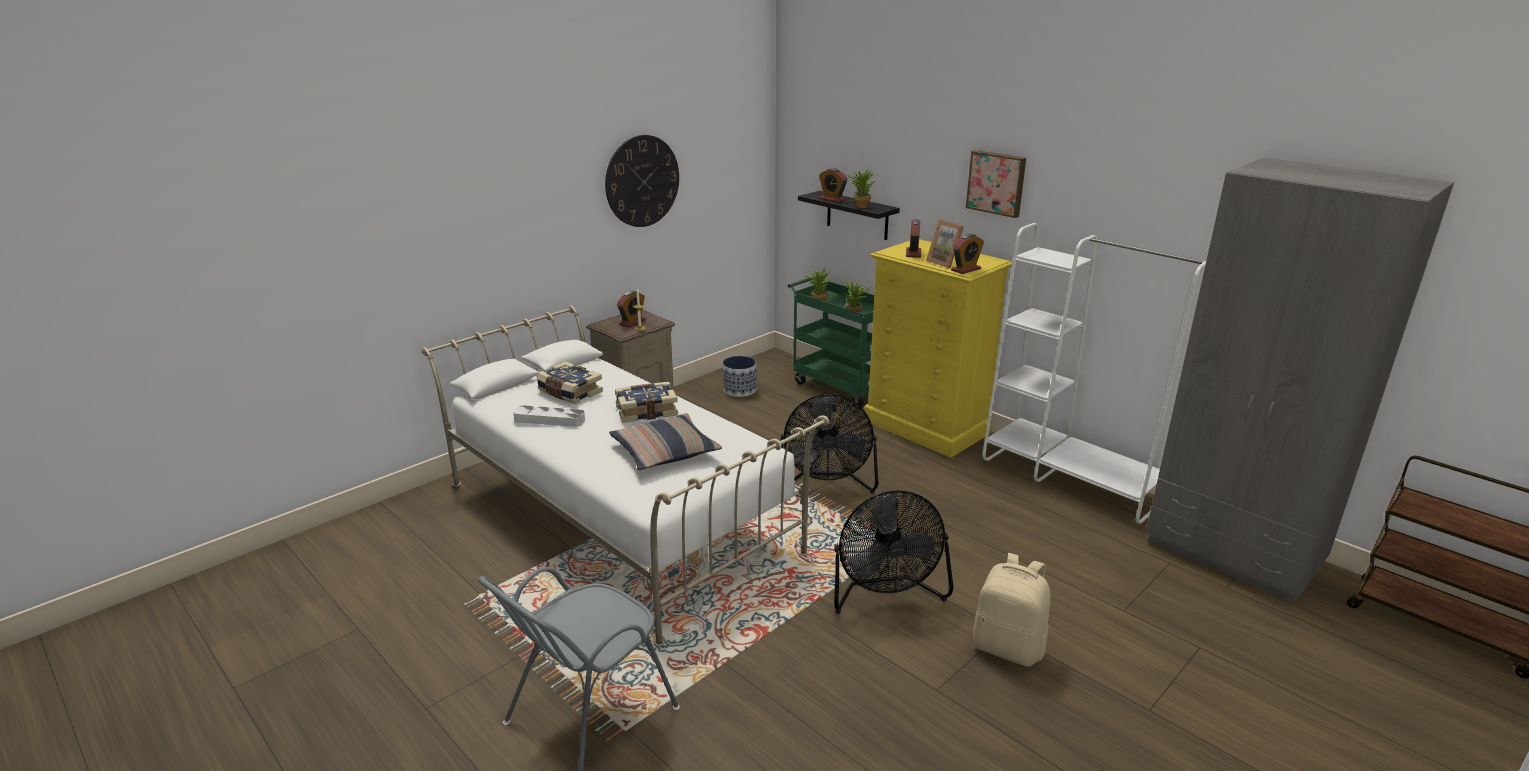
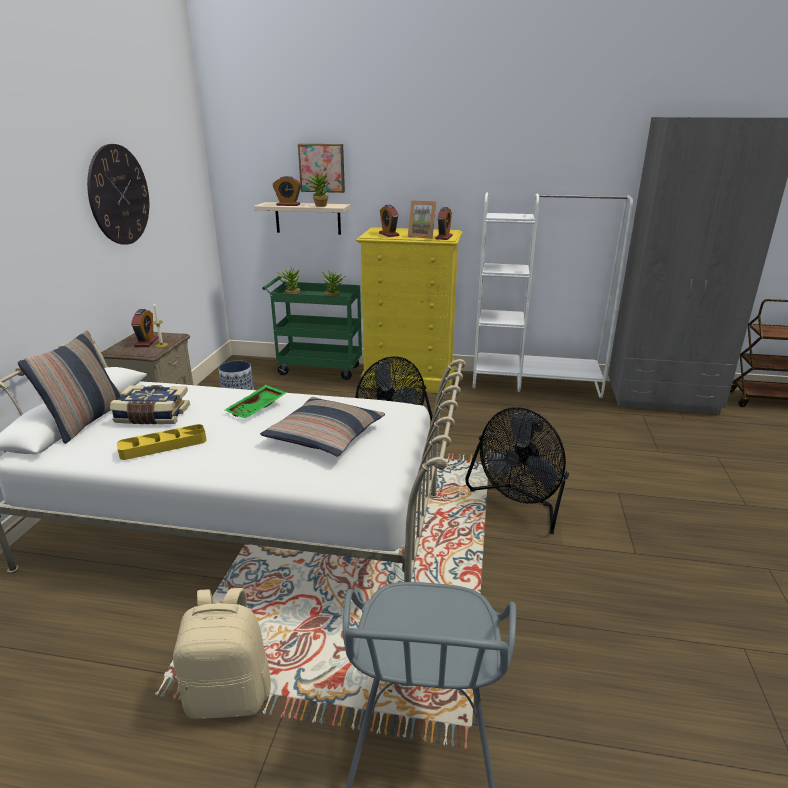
camera: 35 degrees left, 0 degrees up
white tray [513,405,585,427] -> yellow tray [117,424,206,460]
book [615,382,678,423] -> green tray [225,385,287,419]
black shelf [798,191,900,240] -> beige shelf [254,202,351,235]
black fan [834,490,954,614] -> black fan turned 90 degrees clockwise [465,407,569,534]
picture [966,150,1026,218] -> picture moved to [298,144,345,193]
beige backpack [973,553,1050,667] -> beige backpack moved to [173,588,271,719]
none -> pillow [18,331,121,444]

